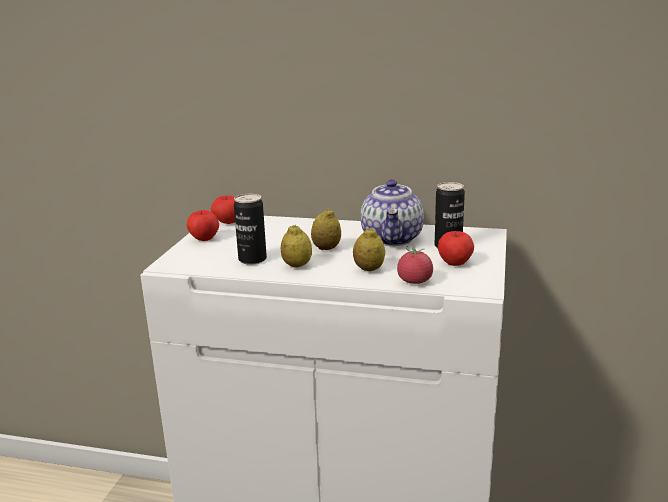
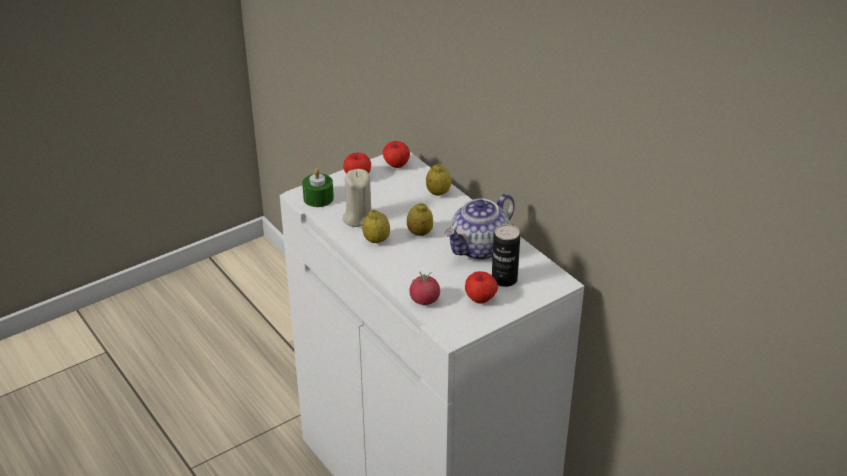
camera: 40 degrees right, 15 degrees up
can [234,194,267,265] -> beige candle [343,169,371,227]
lemon [353,228,385,271] -> lemon moved to [426,164,451,196]
none -> green candle [302,168,334,207]

